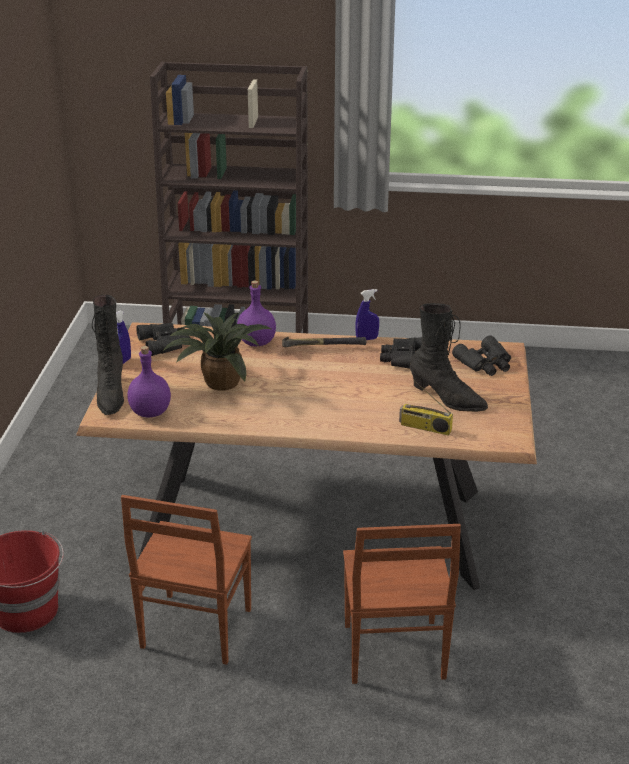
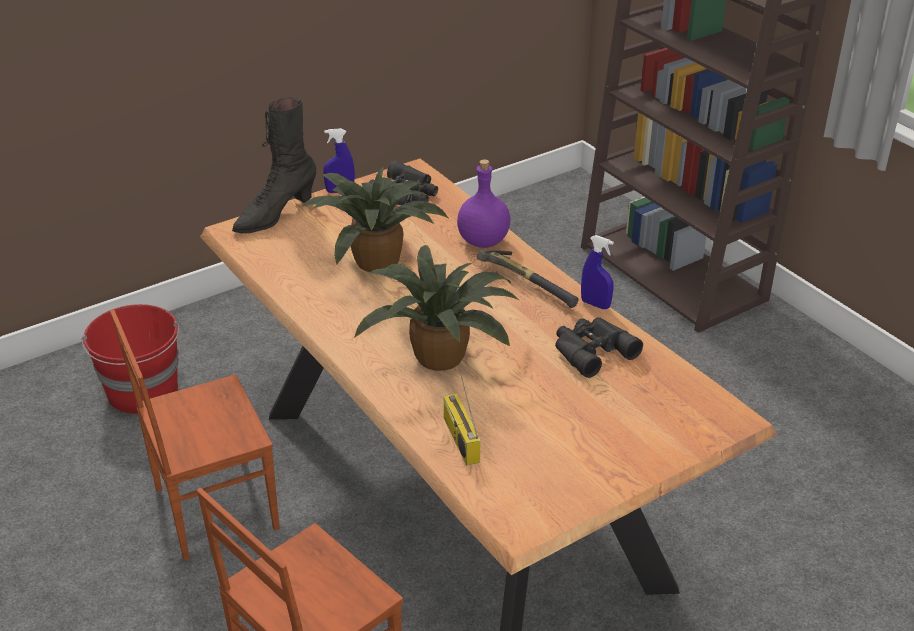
camera: 50 degrees right, 5 degrees up
purple bottle [127,346,171,417] -> none
black boot [410,303,488,412] -> none
black binoculars [452,335,511,376] -> none
none -> potted plant [354,245,519,371]

